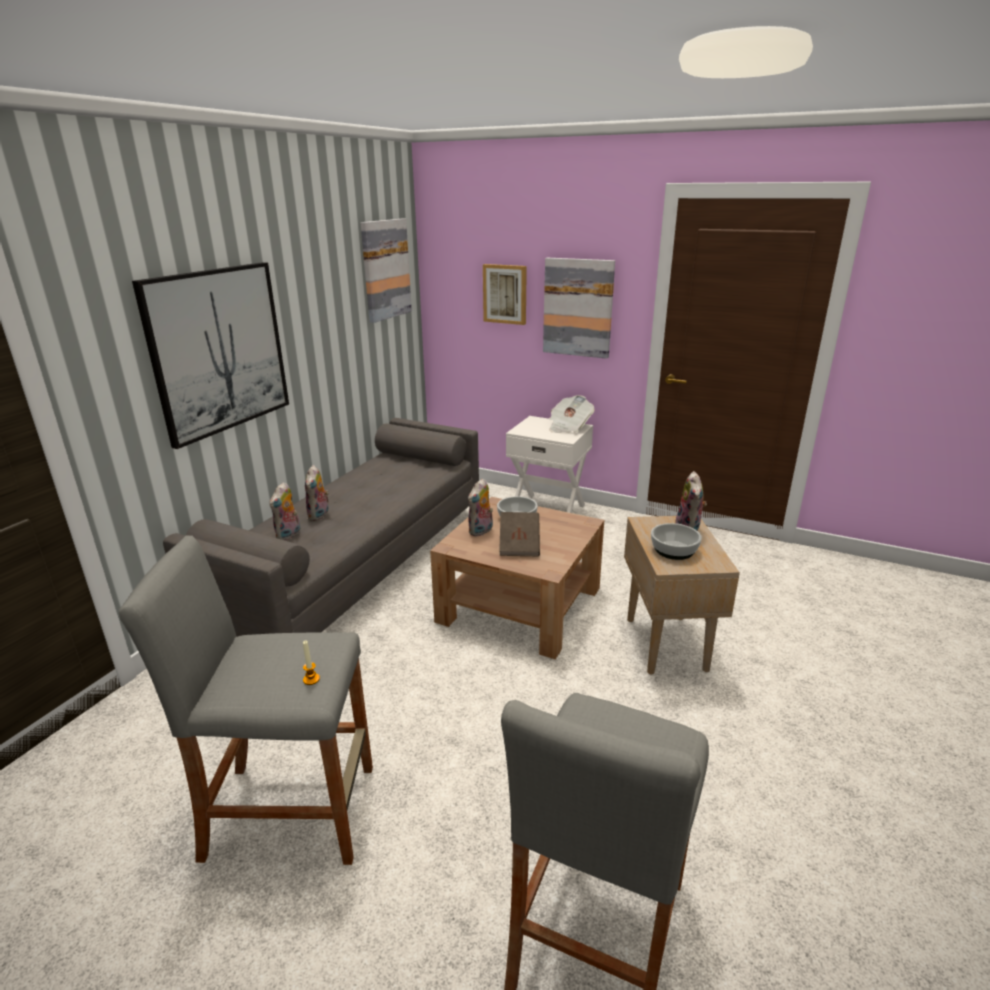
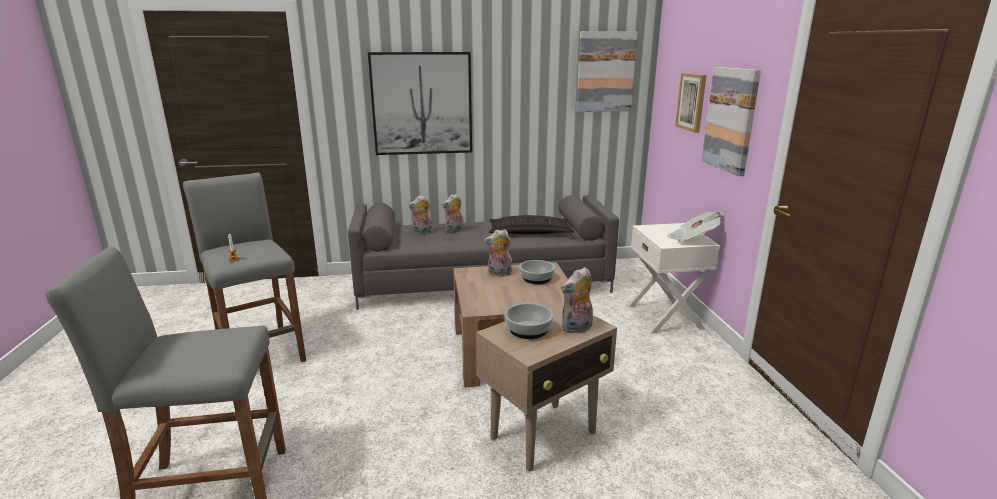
camera: 55 degrees right, 5 degrees down
brown book [499,512,540,556] -> none
none -> pillow [489,215,574,234]

